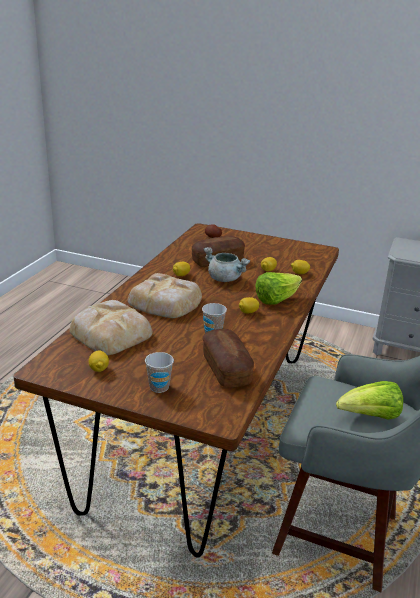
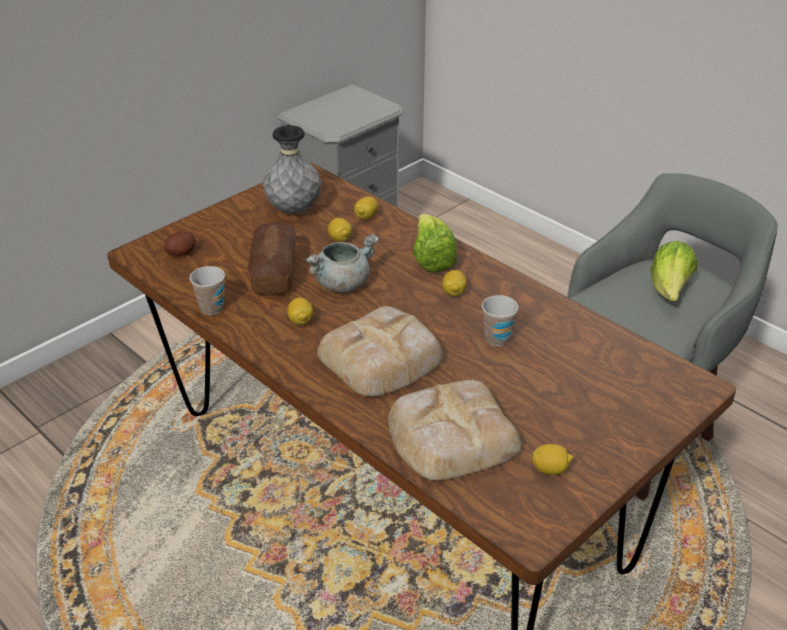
camera: 65 degrees left, 10 degrees up
cup [145,352,174,393] -> cup moved to [190,266,225,315]
bread [202,329,254,388] -> none
none -> grey vase [263,125,321,214]

